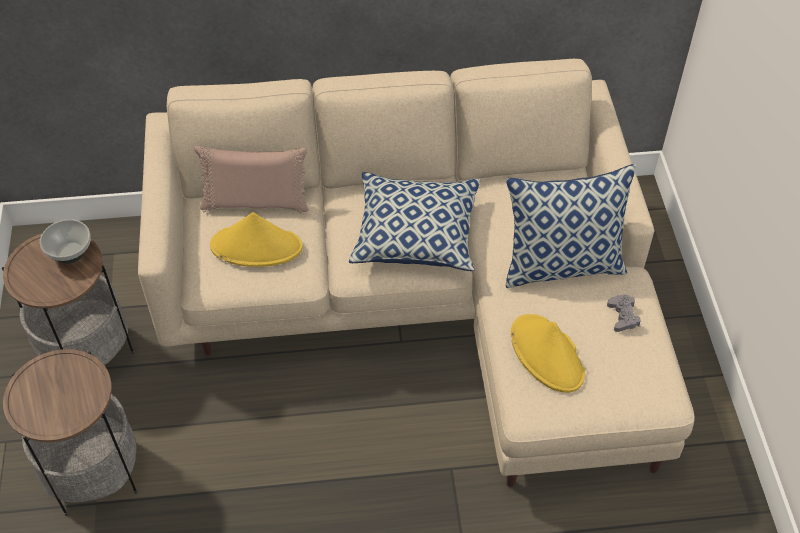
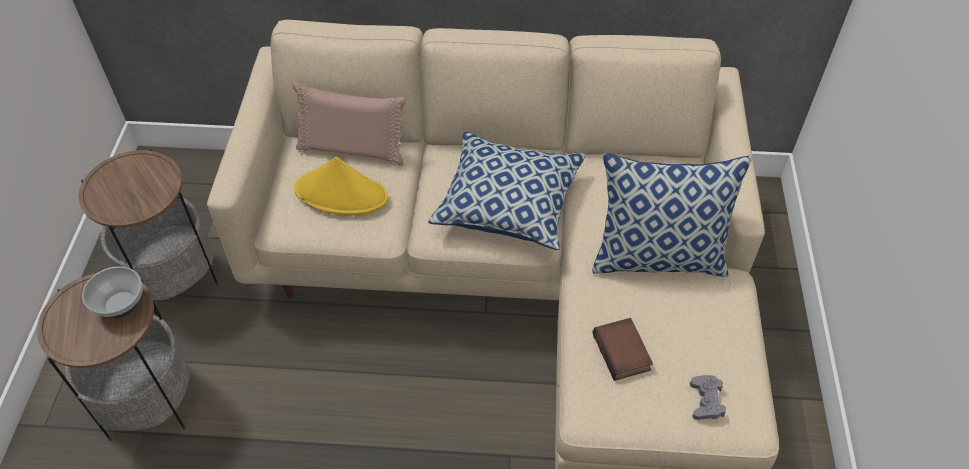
camera: 10 degrees right, 0 degrees up
bowl [40,219,91,264] -> bowl moved to [82,266,143,318]
yellow hat [511,314,585,393] -> book [592,318,653,381]
grey game controller [607,294,641,332] -> grey game controller moved to [690,375,726,420]

